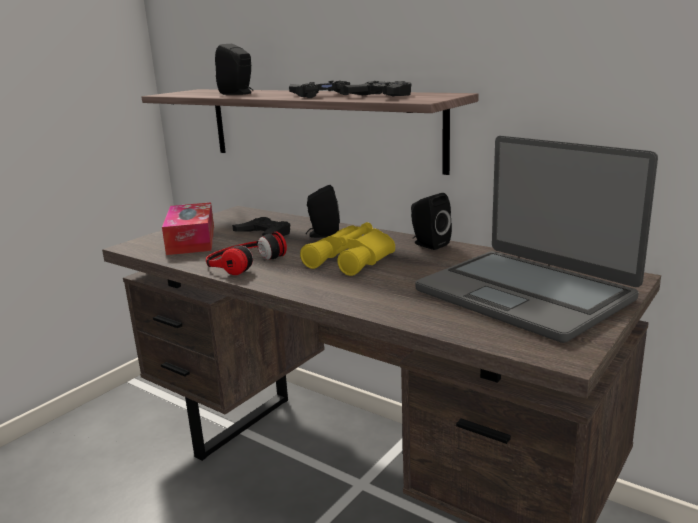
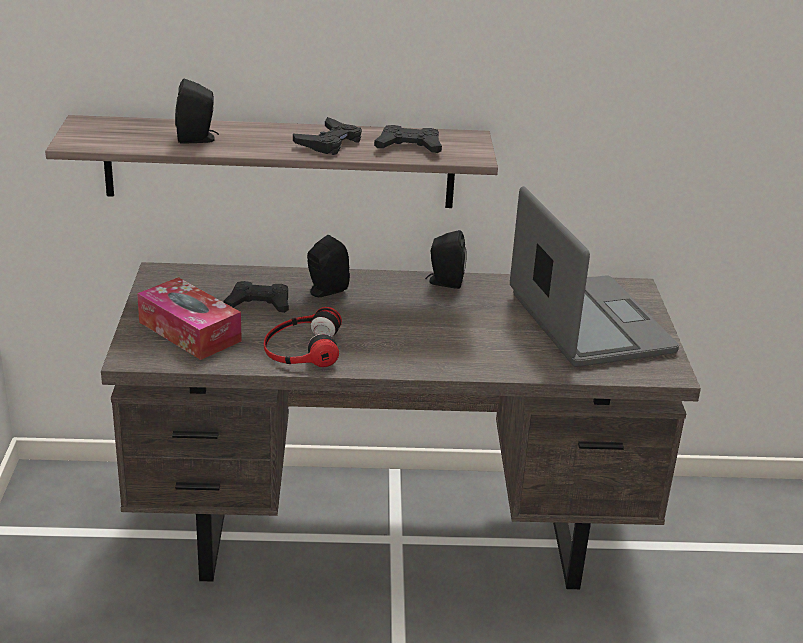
camera: 40 degrees left, 10 degrees up
yellow binoculars [300,222,395,276] -> none
laptop [415,136,658,343] -> laptop turned 120 degrees counterclockwise [510,186,679,367]

